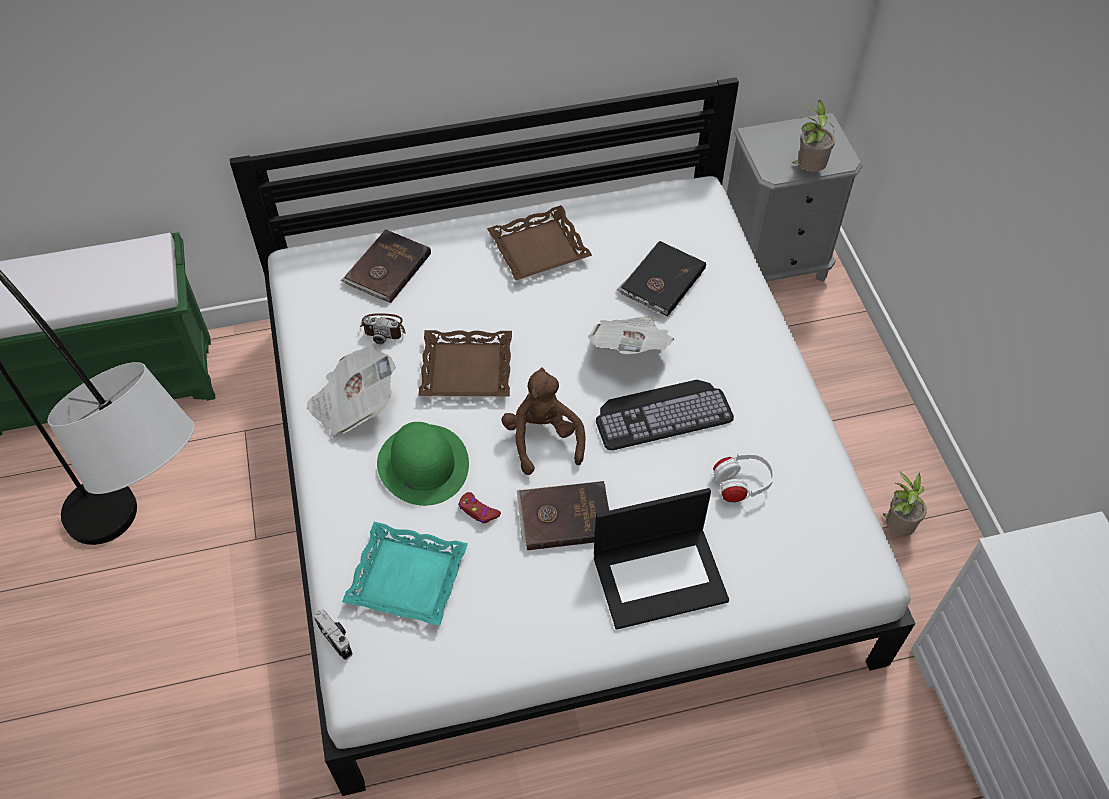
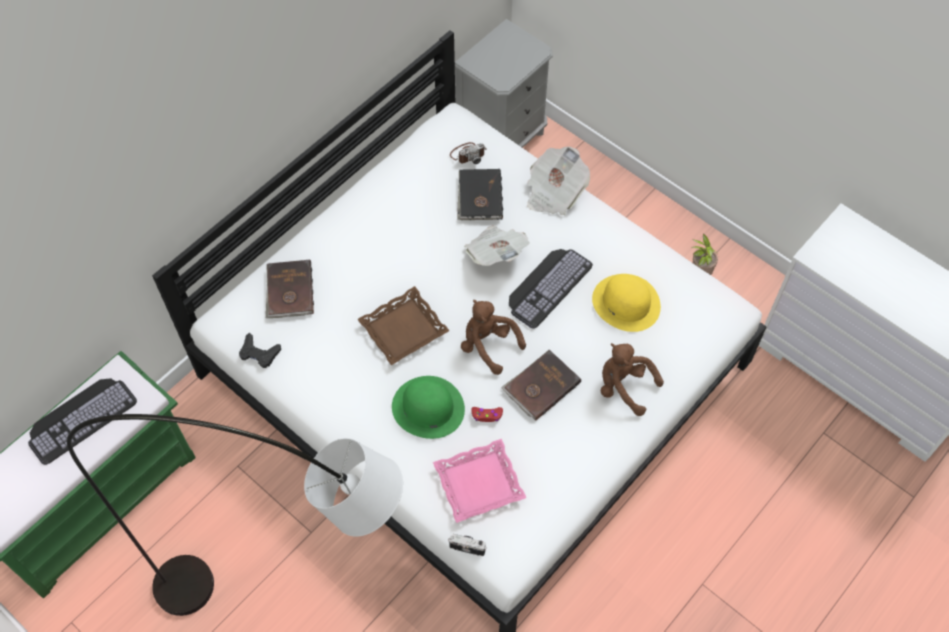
camera: 35 degrees left, 5 degrees up
newspaper [307,346,396,437] -> newspaper moved to [527,147,590,215]
turquoise tray [342,522,468,626] -> pink tray [433,439,526,523]
camera [360,313,405,344] -> camera moved to [450,142,487,164]
brown tray [487,205,592,281] -> none
laptop [594,488,729,630] -> brown plush toy [600,343,664,416]
white headphones [711,453,774,502] -> yellow hat [592,274,661,332]
potted plant [792,100,835,172] -> none
none -> keyboard [28,378,137,465]
none -> black game controller [239,333,281,368]

